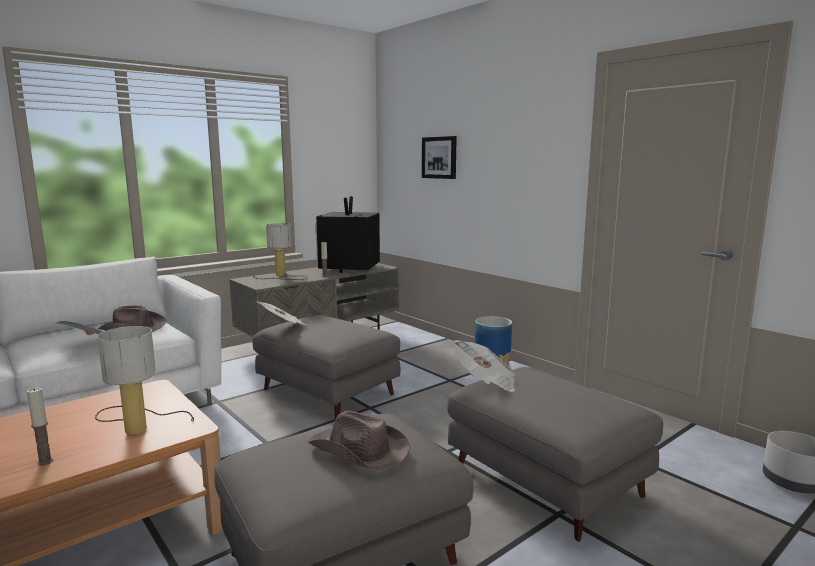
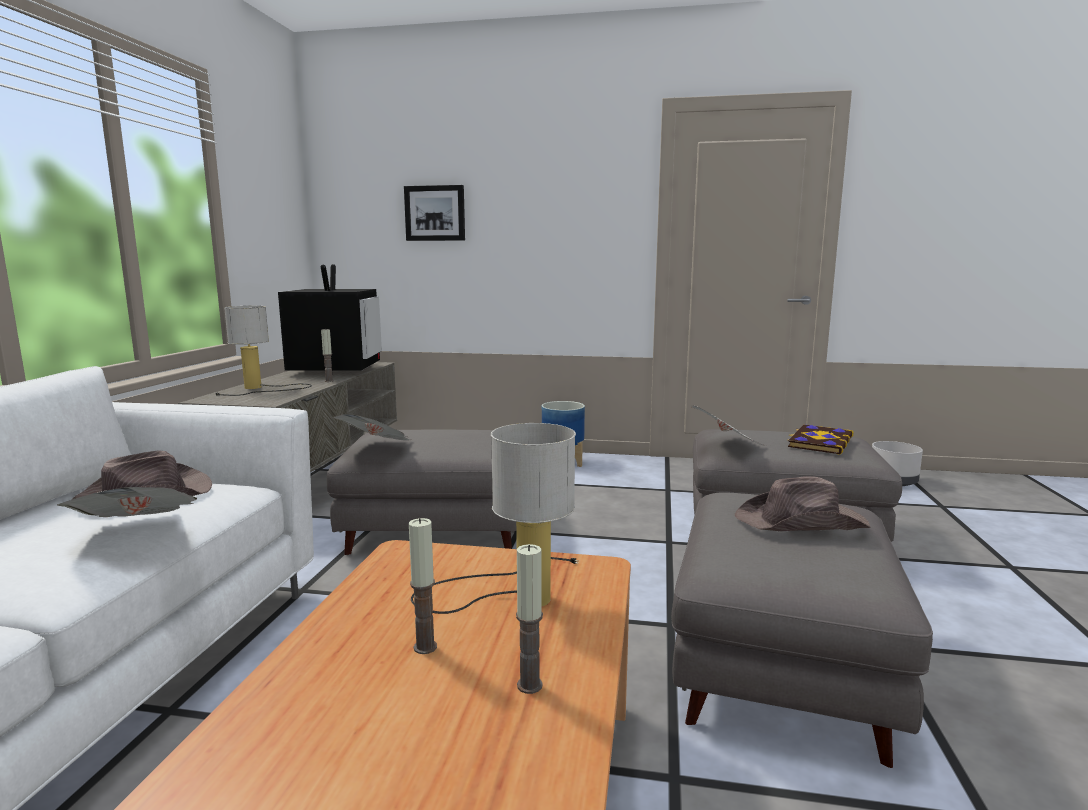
camera: 40 degrees left, 0 degrees up
television [315,196,380,273] -> television turned 150 degrees counterclockwise [278,264,382,372]
none -> candle [409,518,437,654]
none -> book [787,425,854,455]

